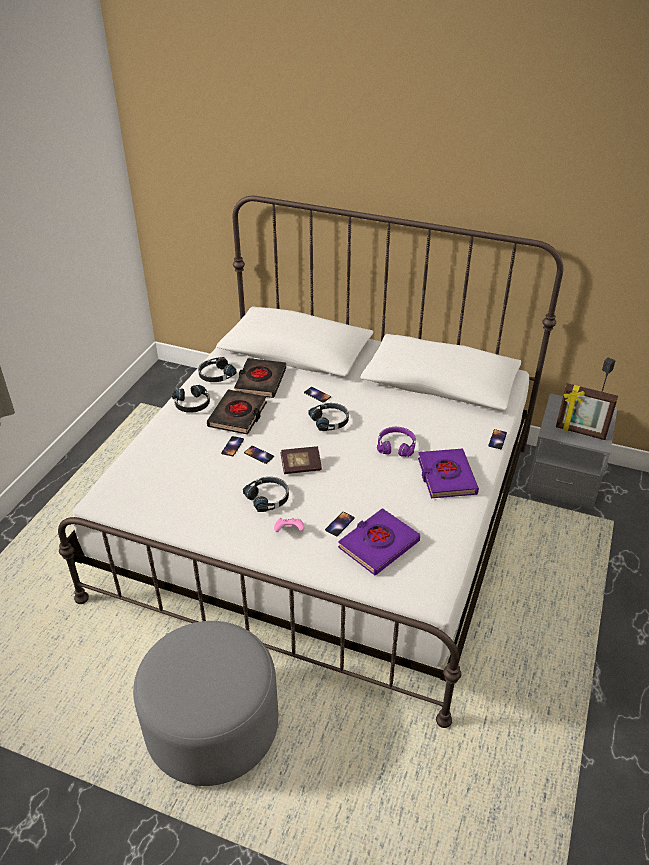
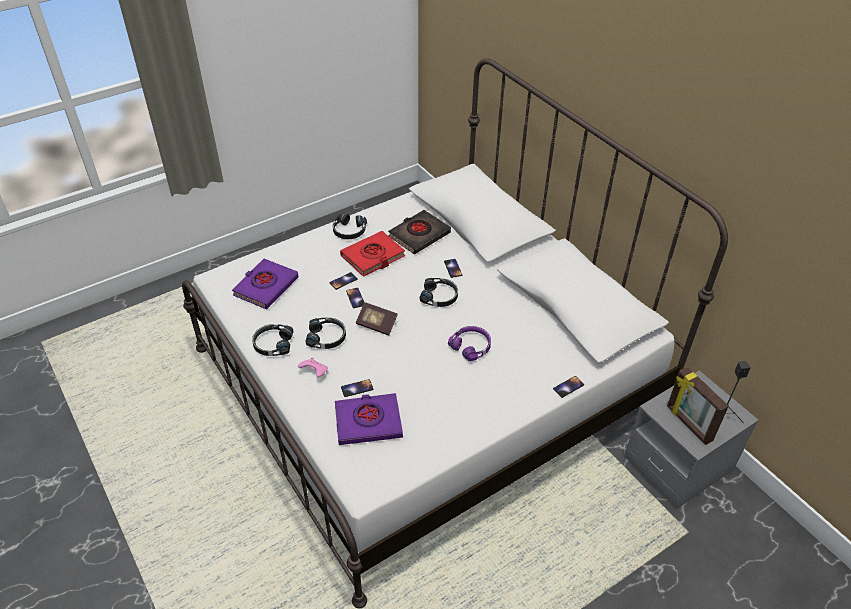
camera: 35 degrees right, 5 degrees up
grey ottoman [133,621,278,786] -> none
black headphones [198,357,237,382] -> black headphones moved to [252,324,293,356]
black book [207,389,267,435] -> red book [340,231,405,277]
purple book [418,449,479,498] -> purple book moved to [232,259,299,309]

